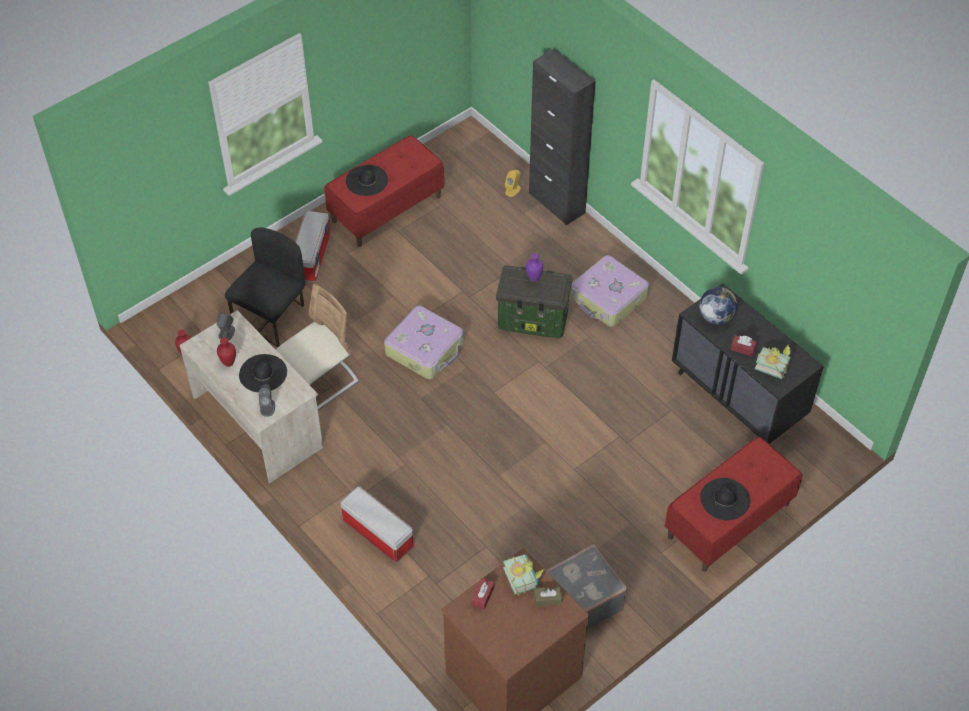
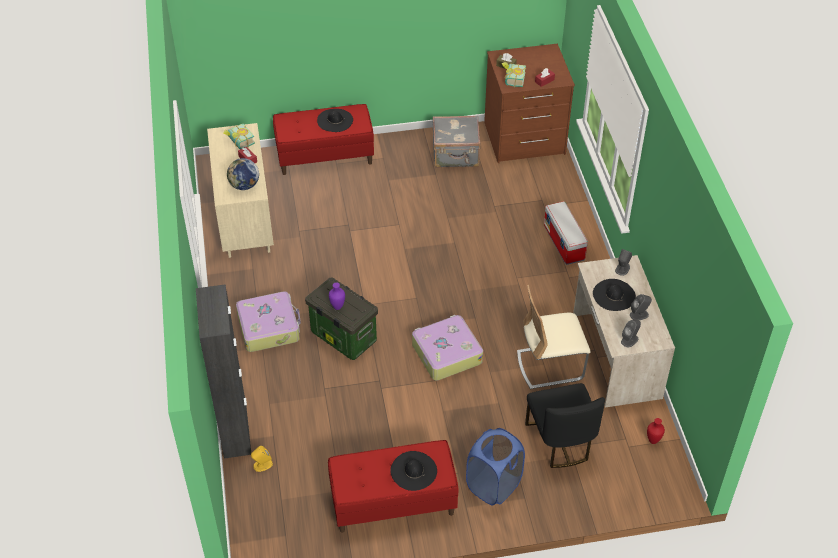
camera: 150 degrees left, 5 degrees down
red vase [217,337,236,367] -> grey speaker [630,294,652,320]
black chair [225,228,306,347] -> black chair turned 75 degrees counterclockwise [525,383,605,468]
storage box [295,211,330,282] -> blue laundry basket [466,428,525,505]
black dresser [672,283,824,444] -> beige dresser [207,123,274,258]

